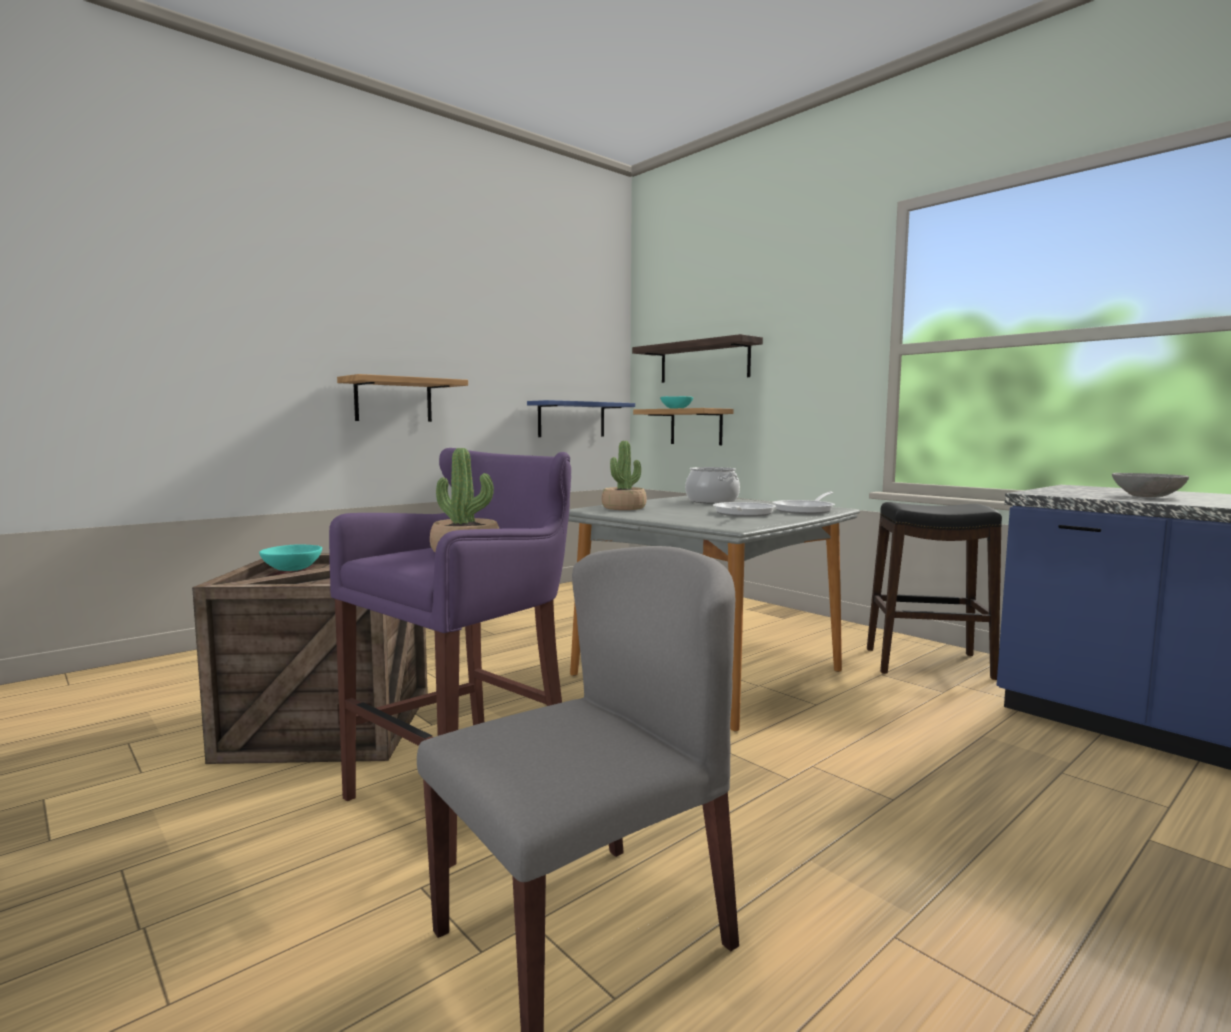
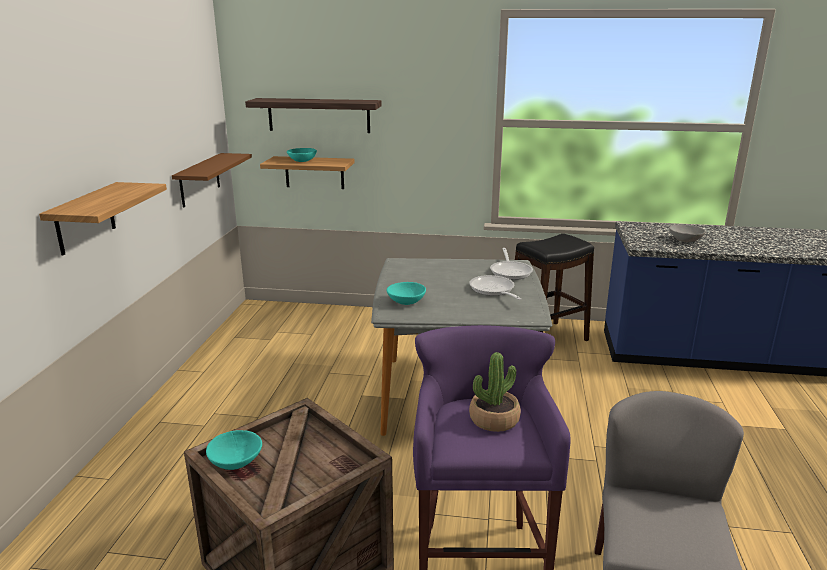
camera: 40 degrees left, 15 degrees up
blue shelf [527,400,635,437] -> brown shelf [172,153,252,208]
potted plant [602,441,647,510] -> turquoise bowl [387,282,426,305]
cooking pot [685,467,740,504] -> none

